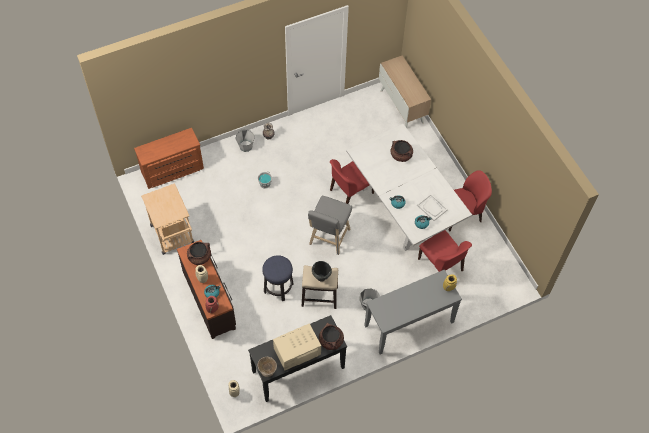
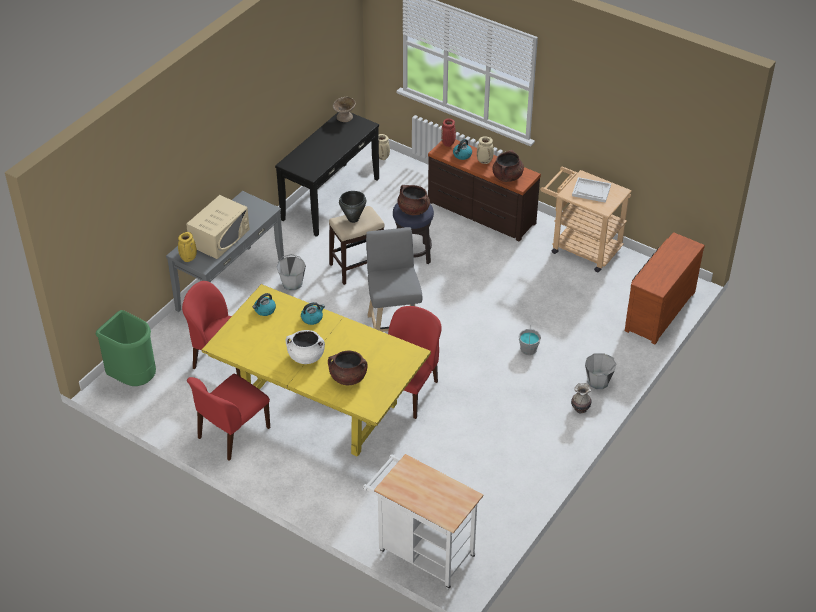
camera: 150 degrees right, 15 degrees down
beige microwave [273,323,321,371] -> beige microwave moved to [186,195,250,259]
brown cooking pot [319,323,344,350] -> brown cooking pot moved to [397,185,430,215]
white dining table [346,124,472,251] -> yellow dining table [202,284,431,457]
cabinet [379,55,431,128] -> white cart [363,454,483,590]
white tray [417,194,448,221] -> white tray moved to [572,177,611,203]
none -> green trash can [96,310,156,386]
none -> white cooking pot [286,330,325,364]

